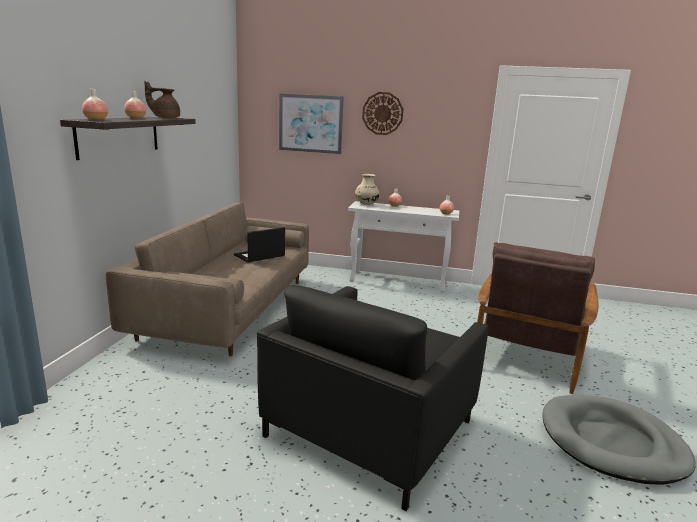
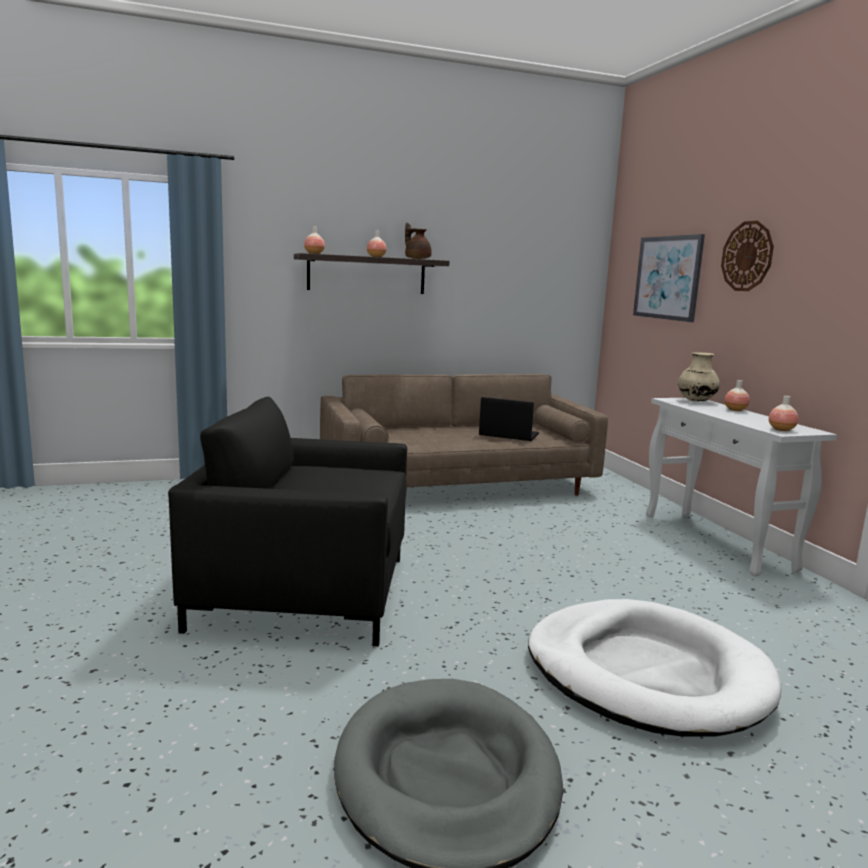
camera: 60 degrees right, 5 degrees down
brown armchair [477,242,599,394] -> white dog bed [528,599,782,737]

